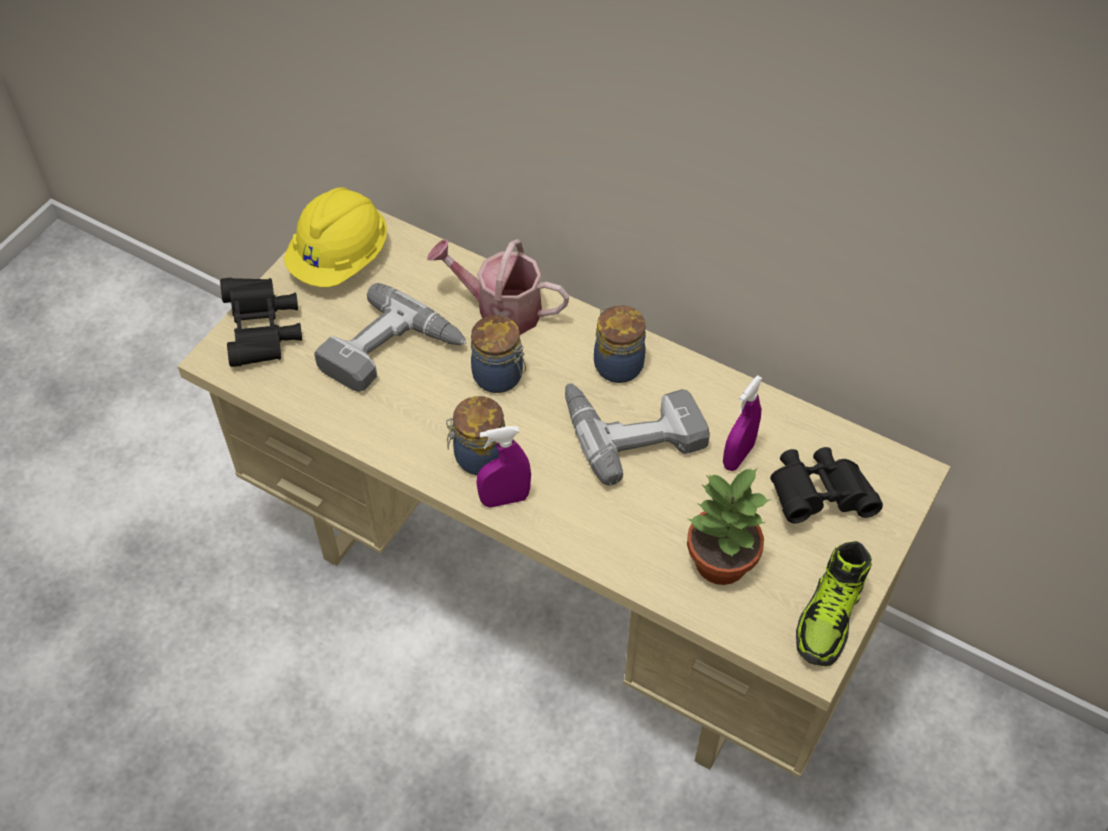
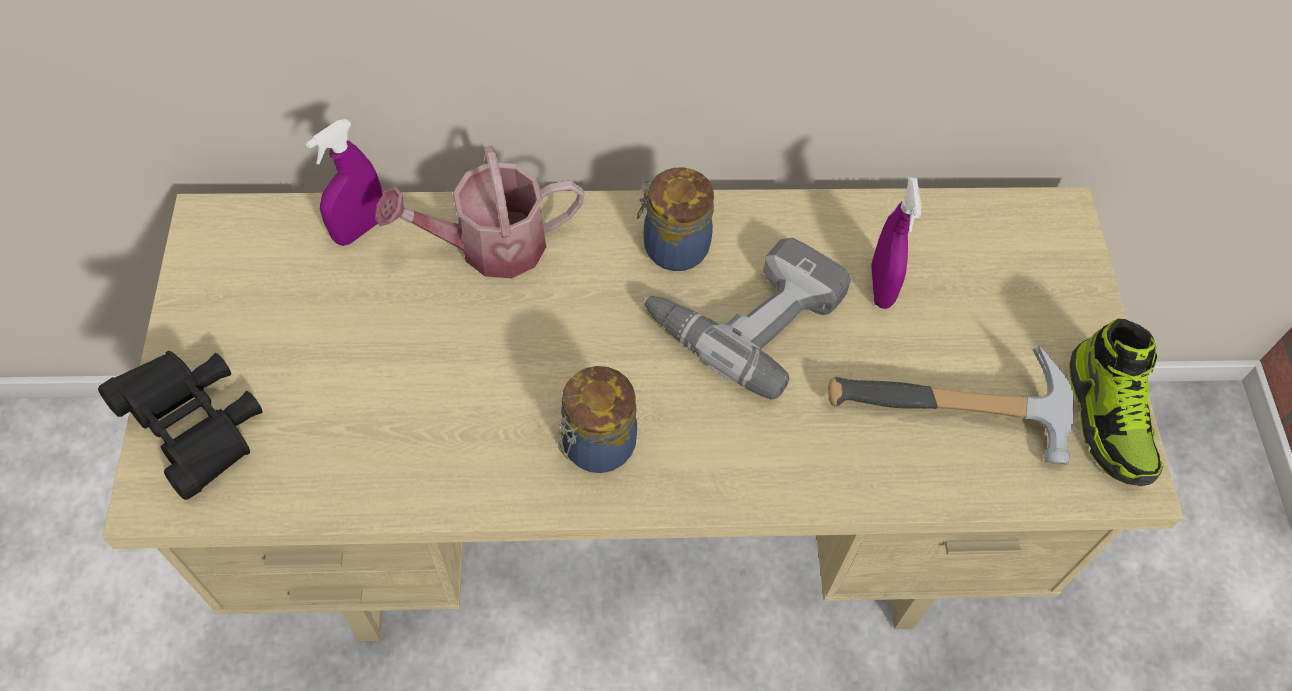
camera: 35 degrees left, 5 degrees up
yellow hard hat [284,187,387,287] -> none
power drill [314,283,466,392] -> none
jar [471,315,526,393] -> none
purple spray bottle [476,426,531,508] -> purple spray bottle moved to [306,119,383,246]
potted plant [687,468,770,585] -> hammer [828,346,1074,464]
black binoculars [770,447,883,523] -> none

